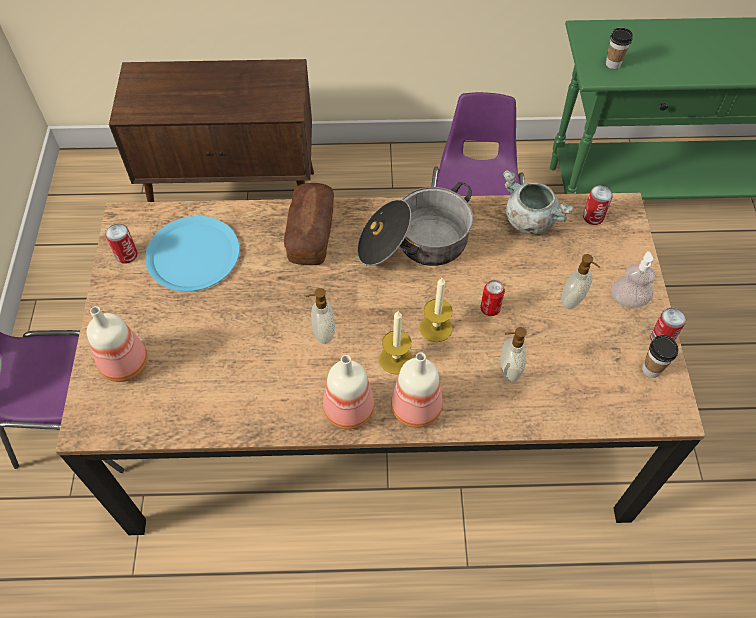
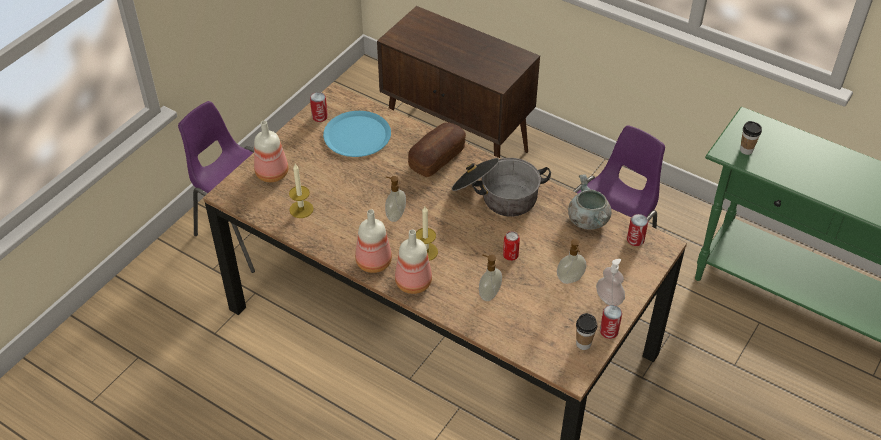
camera: 35 degrees right, 10 degrees down
candle [420,278,453,342] -> candle moved to [289,164,314,218]

